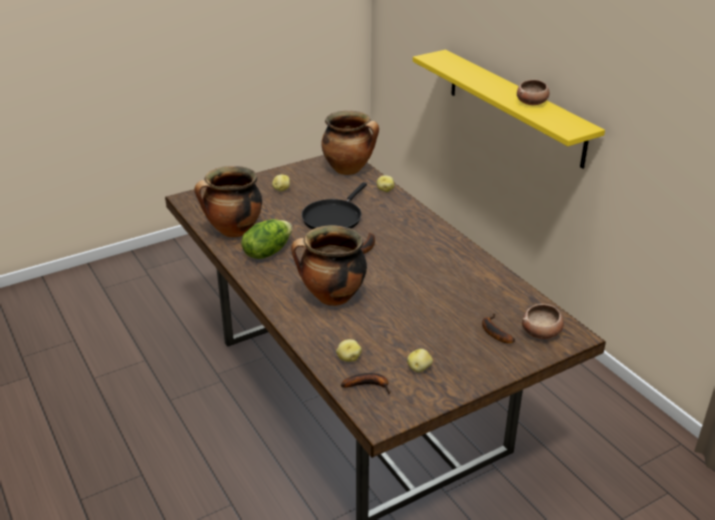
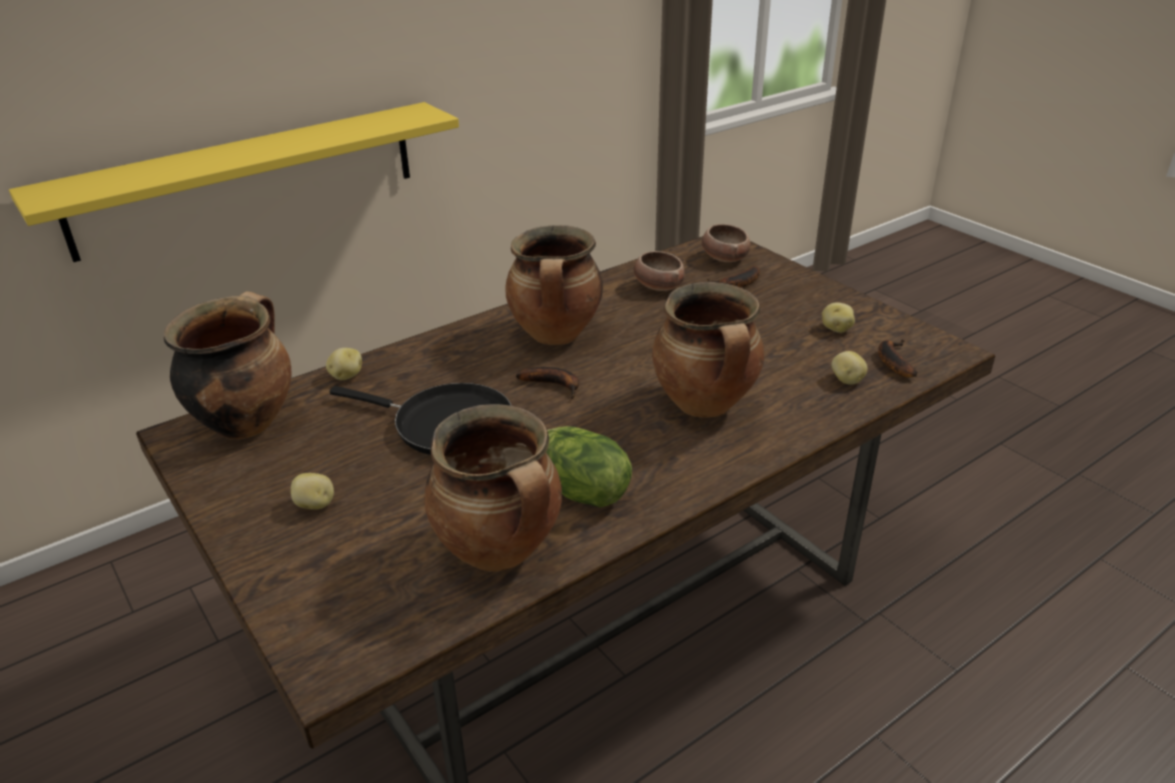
camera: 95 degrees left, 0 degrees up
bowl [517,79,549,105] -> bowl moved to [634,251,685,291]
none -> cooking pot [505,225,603,345]

